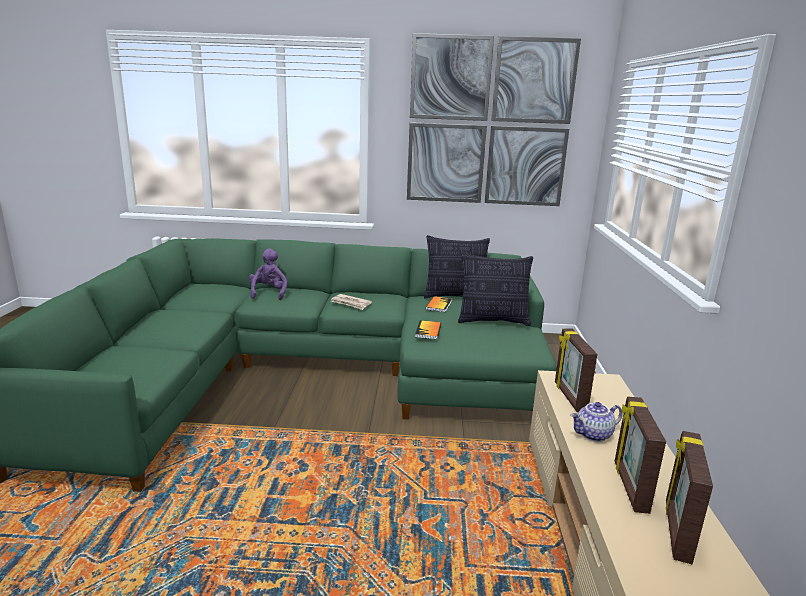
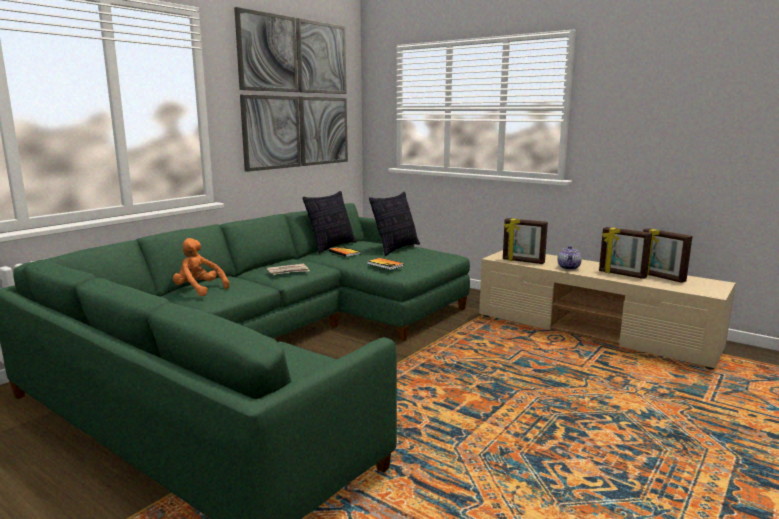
camera: 55 degrees left, 5 degrees down
purple plush toy [249,248,287,300] -> orange plush toy [173,238,230,296]

